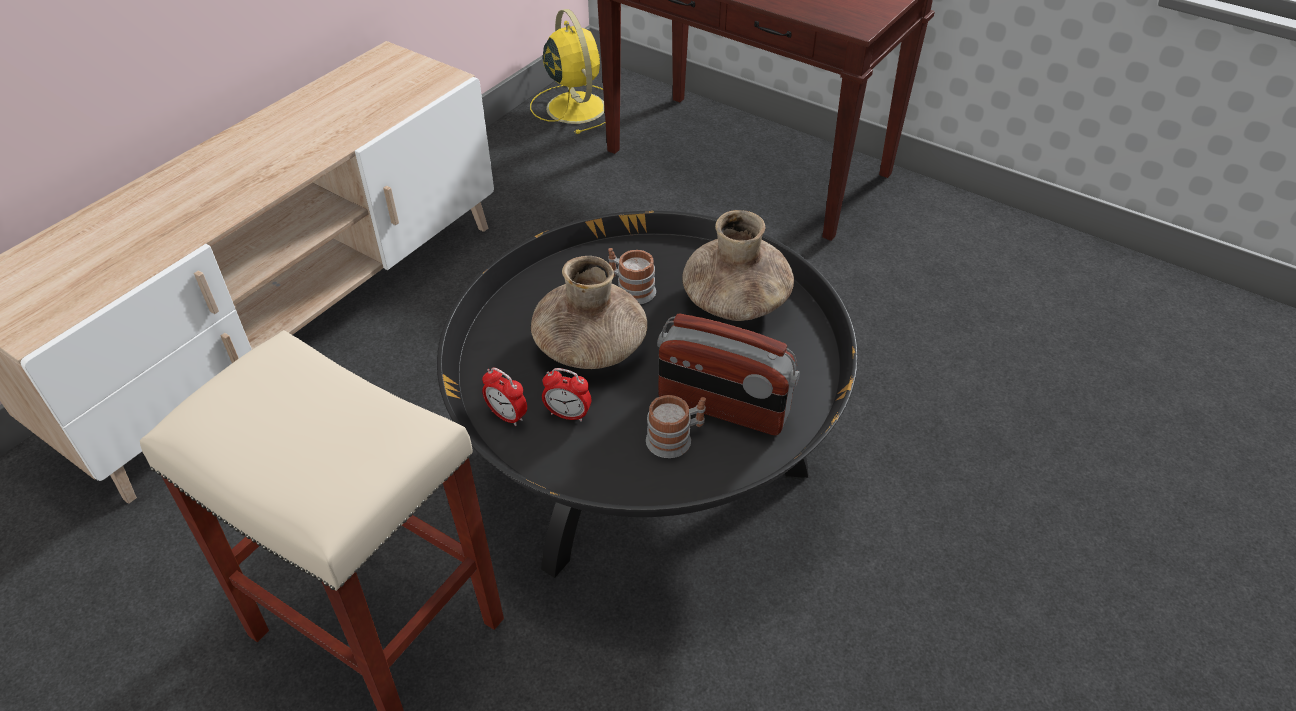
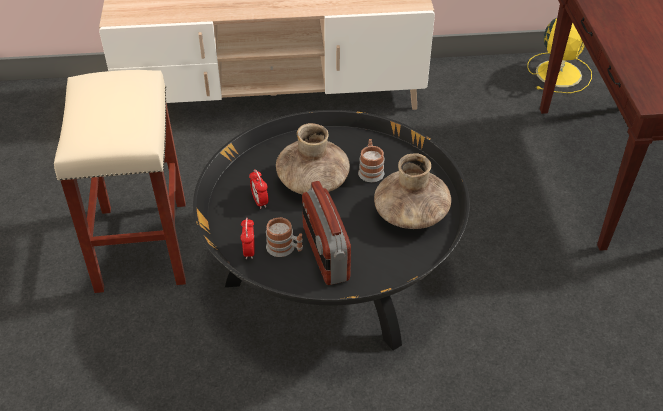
camera: 50 degrees right, 0 degrees up
alarm clock [482,368,527,426] -> alarm clock moved to [240,218,255,259]

